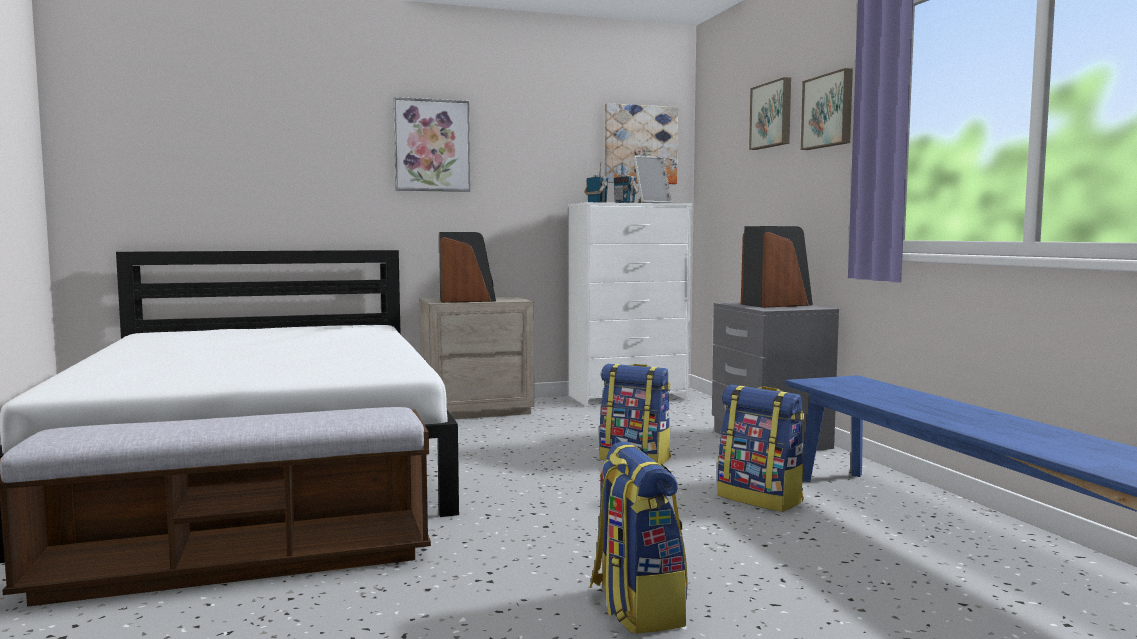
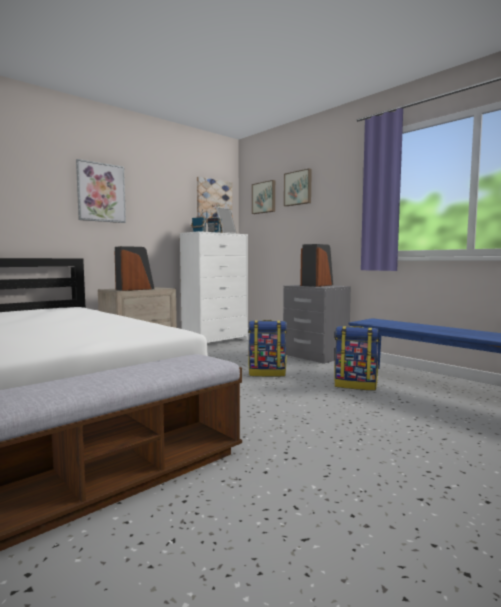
camera: 25 degrees left, 0 degrees up
backpack [590,442,688,634] -> none
picture [801,68,853,150] -> picture moved to [252,180,275,214]

